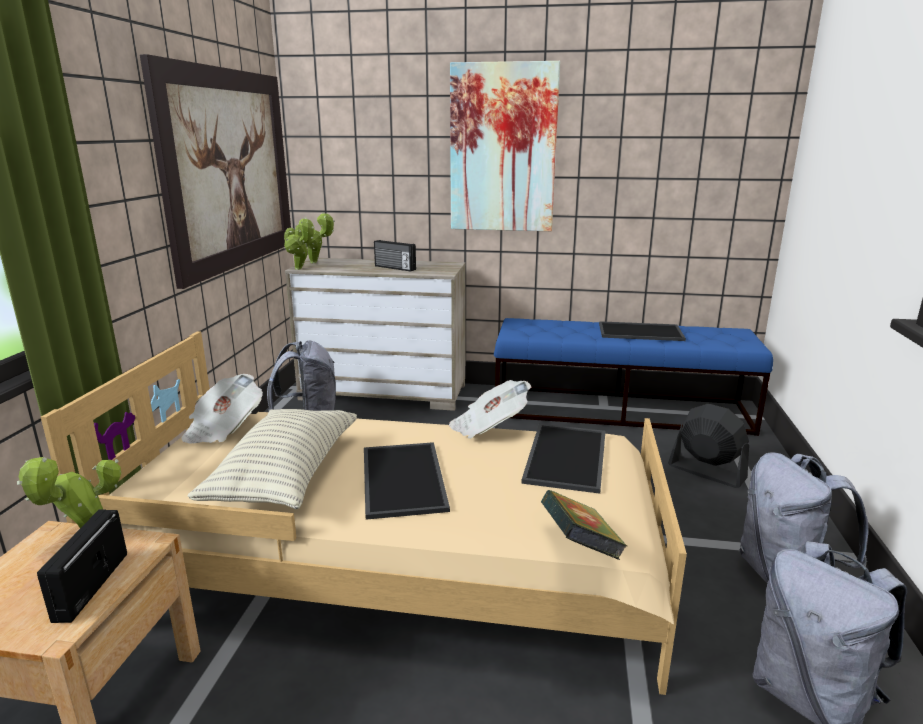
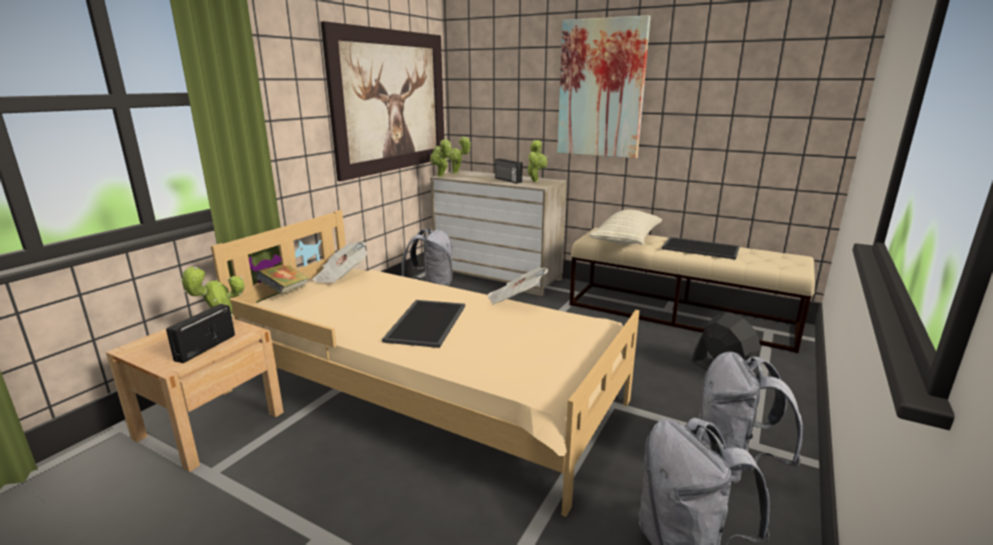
camera: 20 degrees right, 0 degrees up
pillow [188,409,357,509] -> pillow moved to [589,209,662,245]
blue bench [494,318,773,436] -> beige bench [569,228,815,353]
tray [521,424,606,494] -> none
book [541,490,627,560] -> book moved to [255,264,309,294]
none -> potted plant [526,140,548,182]

